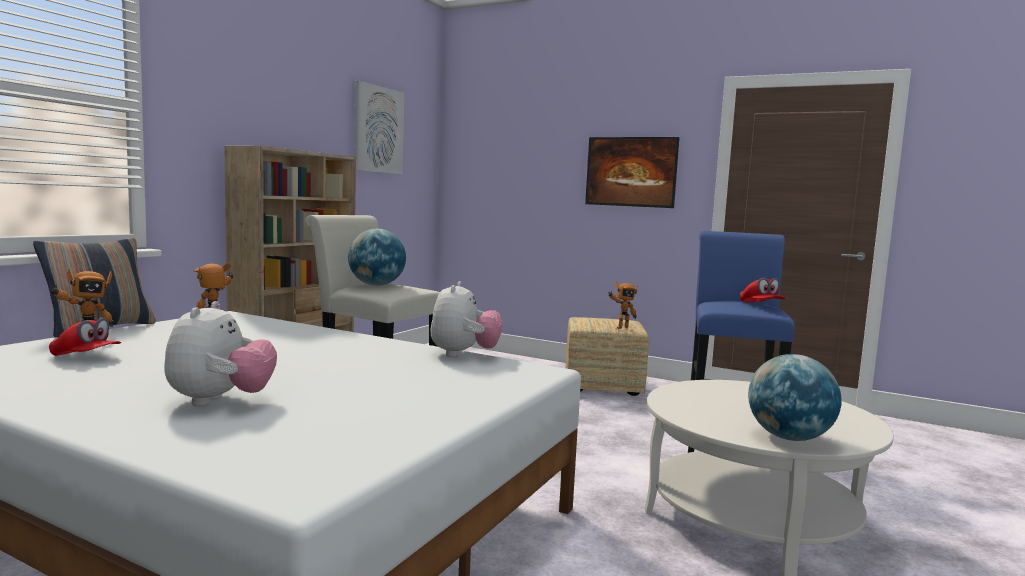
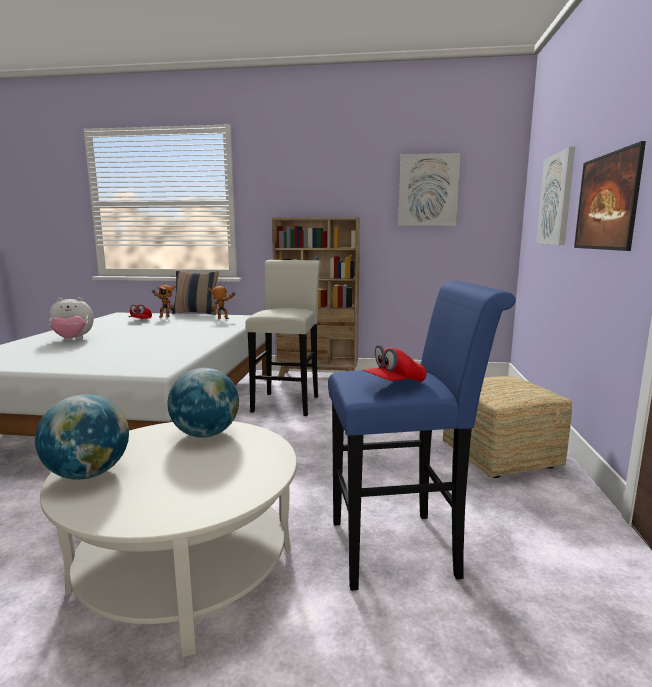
camera: 70 degrees right, 5 degrees up
globe [348,229,406,286] -> globe moved to [167,368,239,438]
plush toy [430,282,502,357] -> none
toy robot [608,281,637,329] -> none
none -> picture [536,147,575,245]

